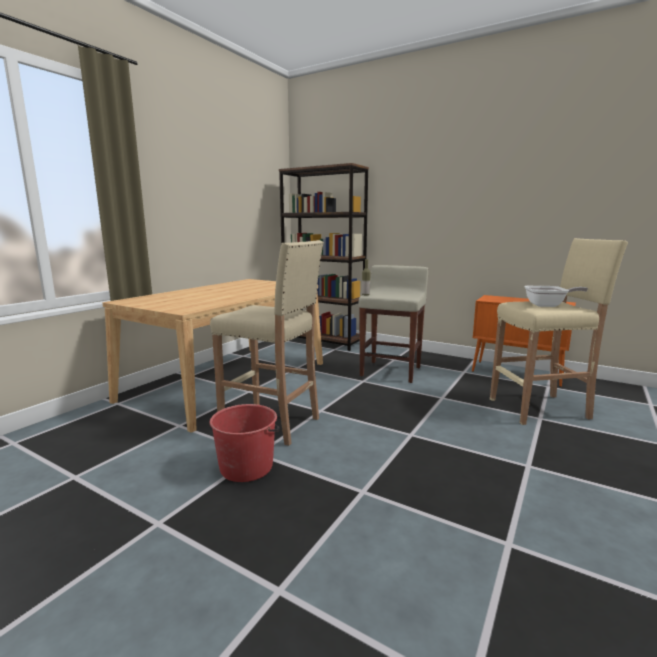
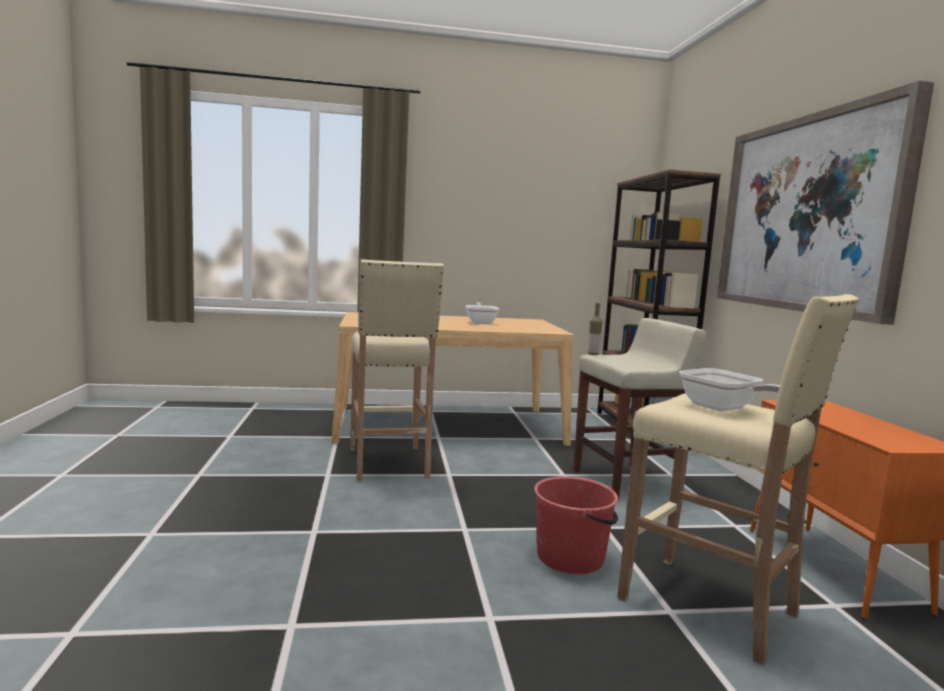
camera: 50 degrees right, 5 degrees down
red bucket [210,404,280,482] -> red bucket moved to [534,476,618,574]
none -> frying pan [465,302,499,324]
none -> picture [717,81,934,325]

